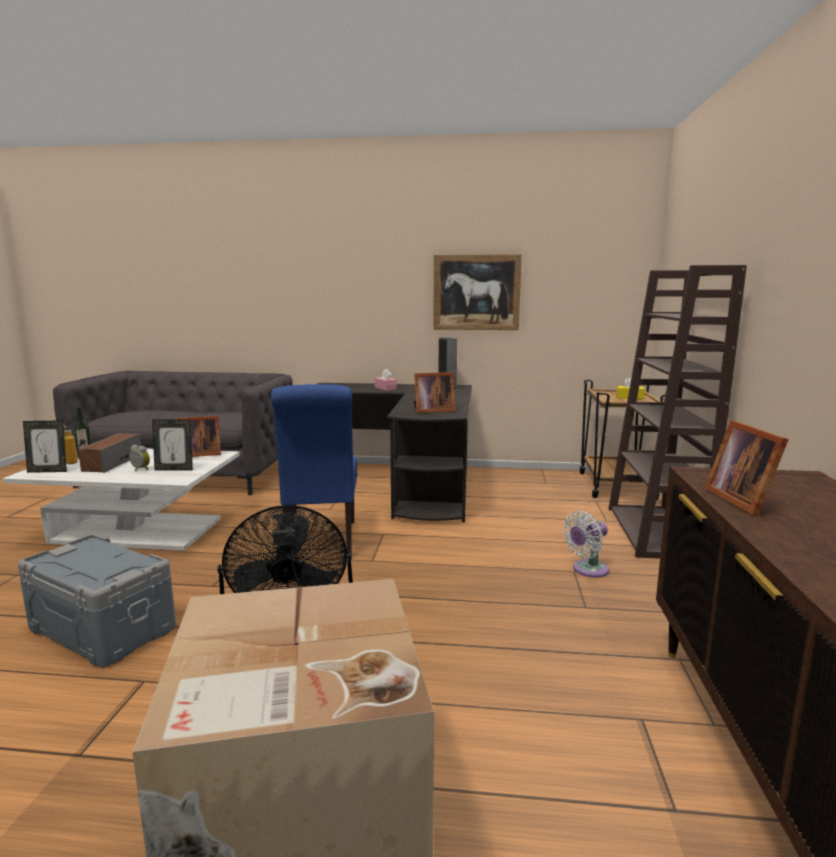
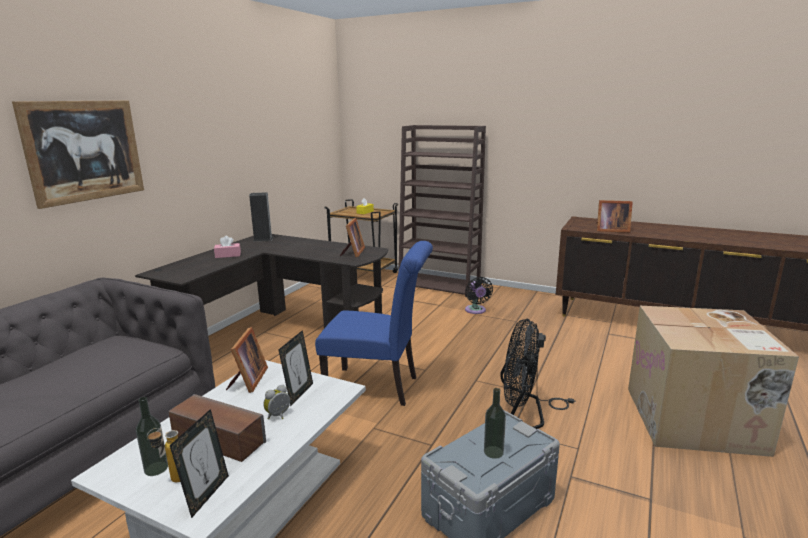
camera: 70 degrees left, 5 degrees up
picture [433,254,522,330] -> picture moved to [12,100,144,209]
white fan [563,511,609,578] -> black fan [465,277,493,314]
none -> bottle [484,388,506,459]

